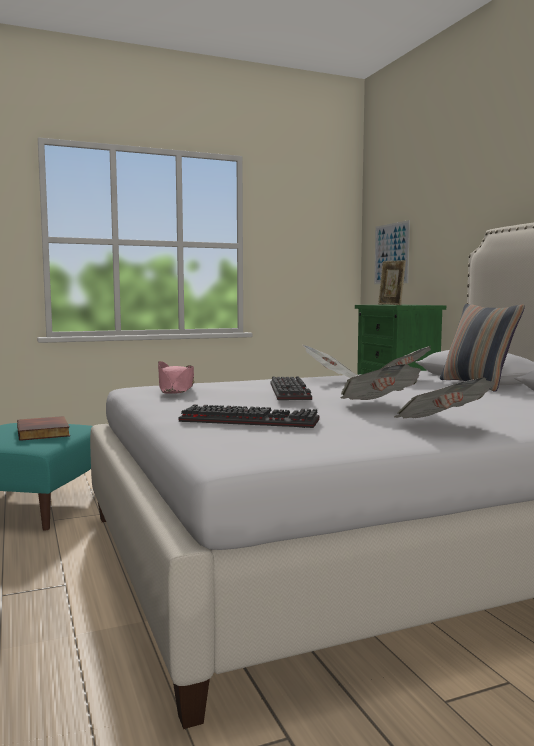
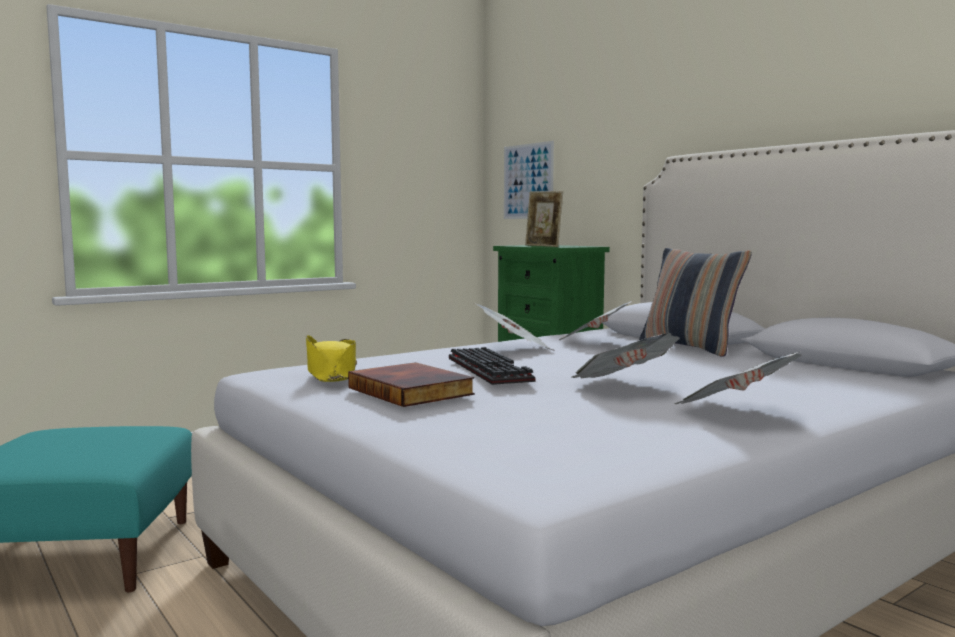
camera: 15 degrees left, 0 degrees up
book [17,416,70,441] -> book moved to [348,362,475,407]
pink hat [158,361,194,394] -> yellow hat [306,335,357,382]
keyboard [179,404,319,428] -> none

